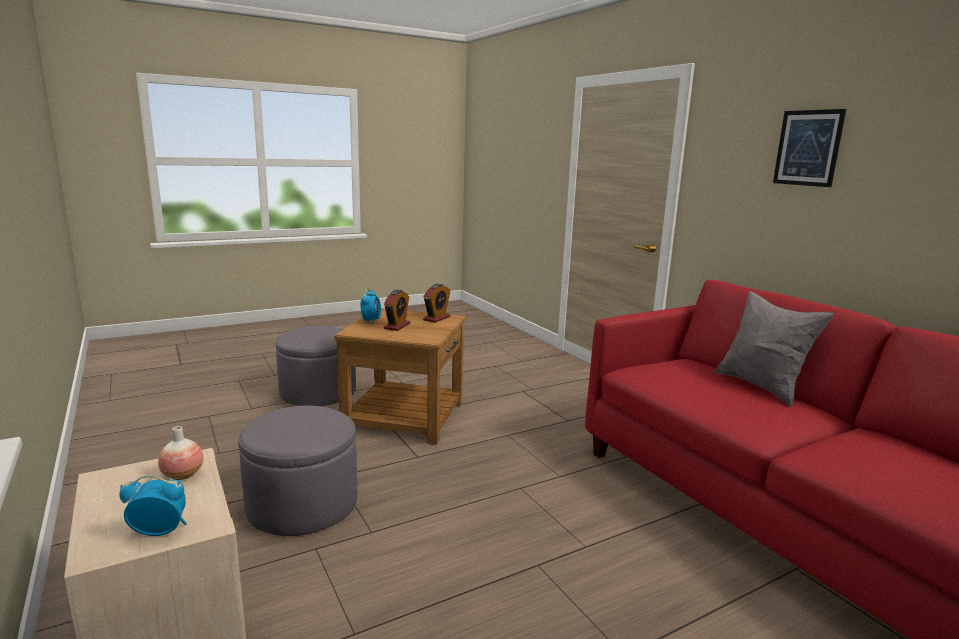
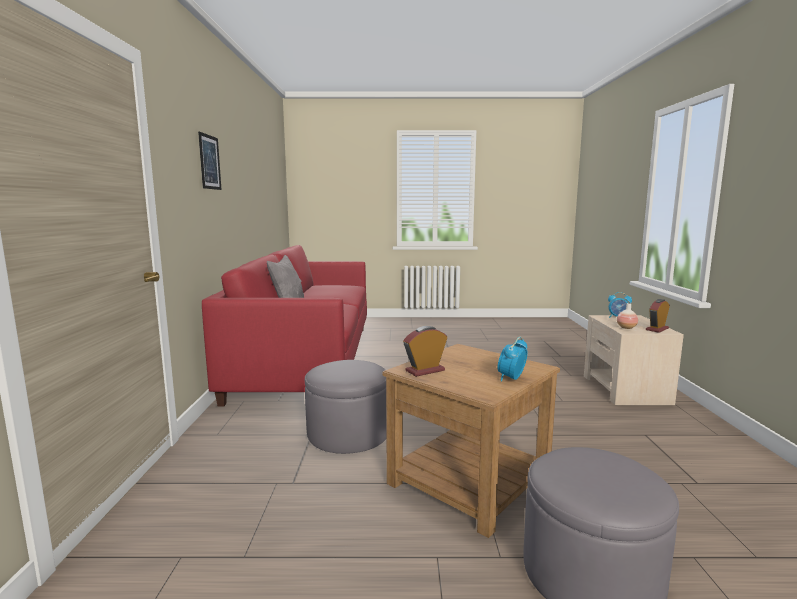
camera: 150 degrees left, 5 degrees down
grey ottoman [238,406,357,536] -> grey ottoman moved to [305,360,387,454]
alarm clock [384,290,410,331] -> alarm clock moved to [646,299,670,333]

